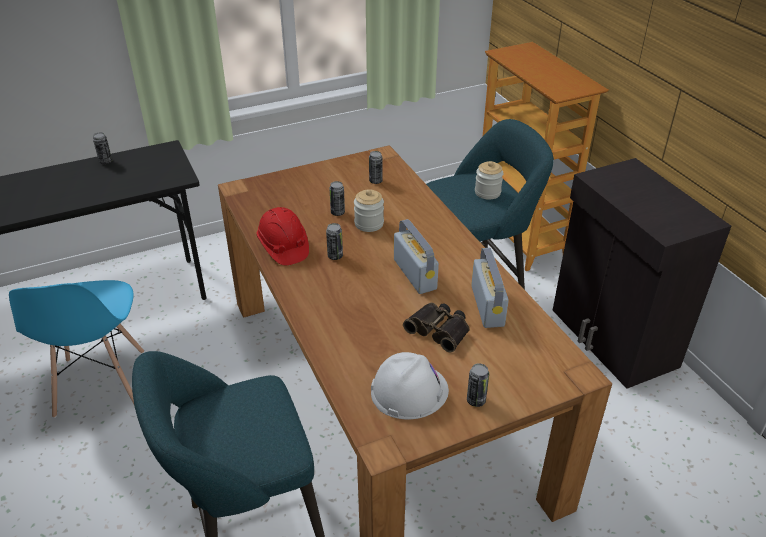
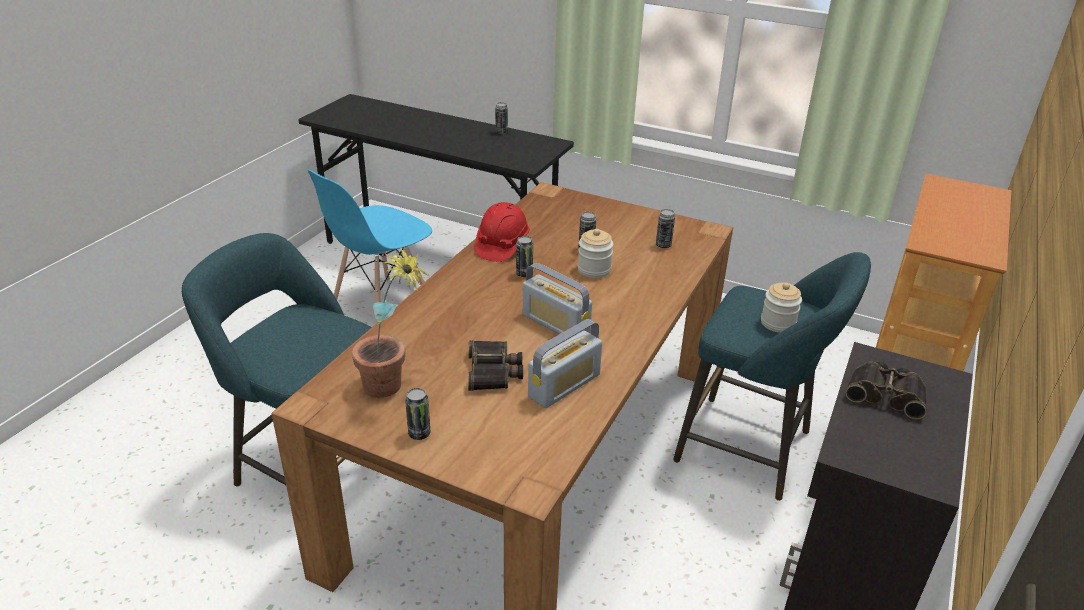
camera: 50 degrees right, 5 degrees down
white hard hat [371,352,449,420] -> potted plant [352,247,429,398]
radio [394,219,439,294] -> radio turned 105 degrees clockwise [523,263,592,339]
none -> binoculars [845,361,927,419]

